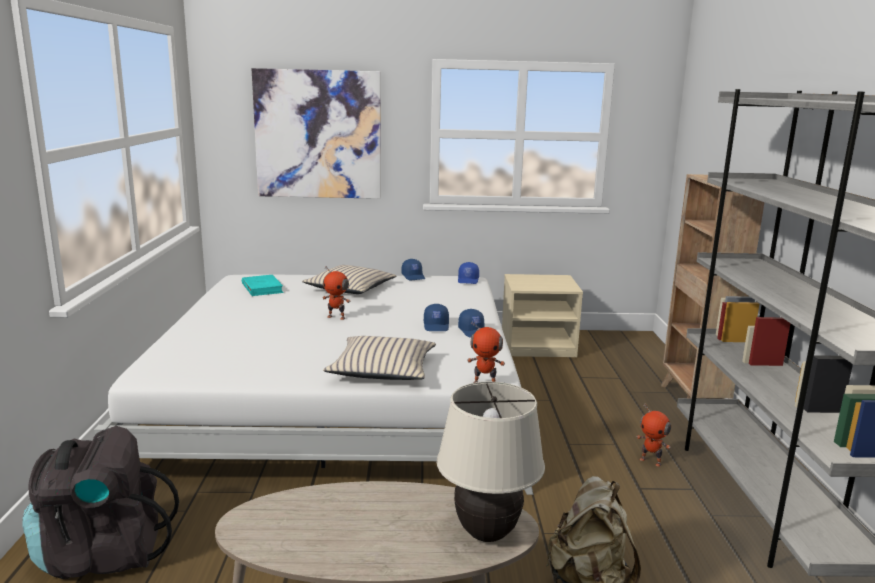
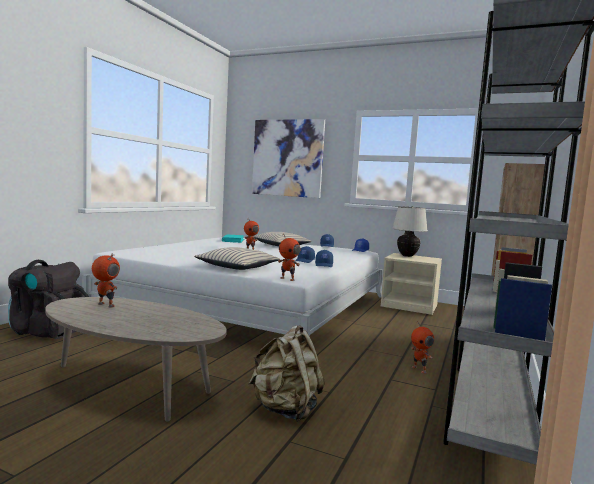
camera: 25 degrees right, 10 degrees down
beige table lamp [437,382,545,542] -> beige table lamp moved to [392,206,428,257]
none -> toy robot [92,254,120,307]

